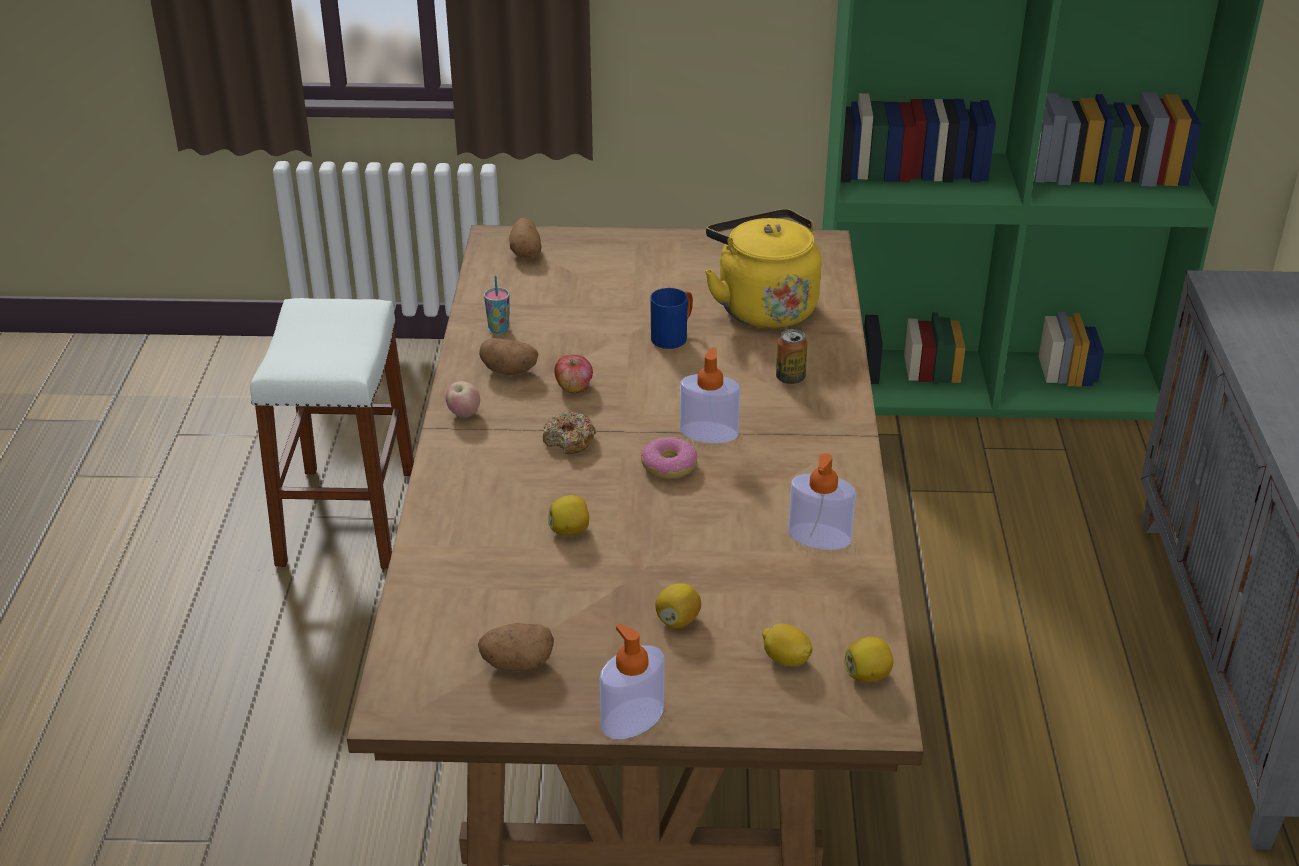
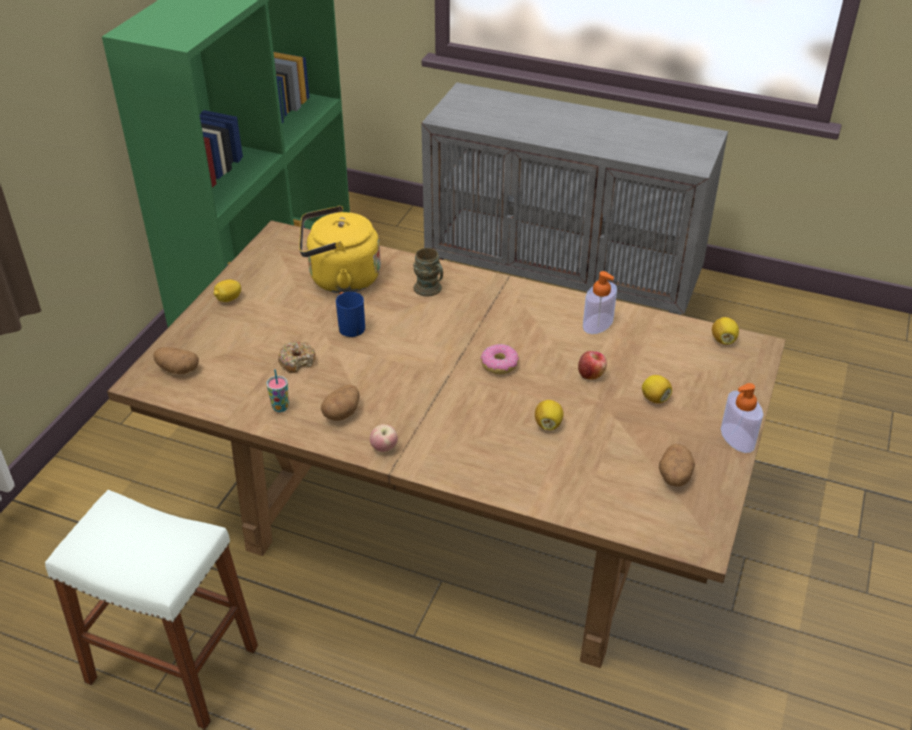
camera: 70 degrees left, 5 degrees up
donut [543,412,596,454] -> donut moved to [278,341,316,373]
apple [554,355,593,393] -> apple moved to [578,351,607,380]
soap dispenser [680,347,740,443] -> none
lemon [762,623,813,666] -> lemon moved to [213,279,241,302]
can [776,329,807,385] -> brown mug [413,248,443,297]

